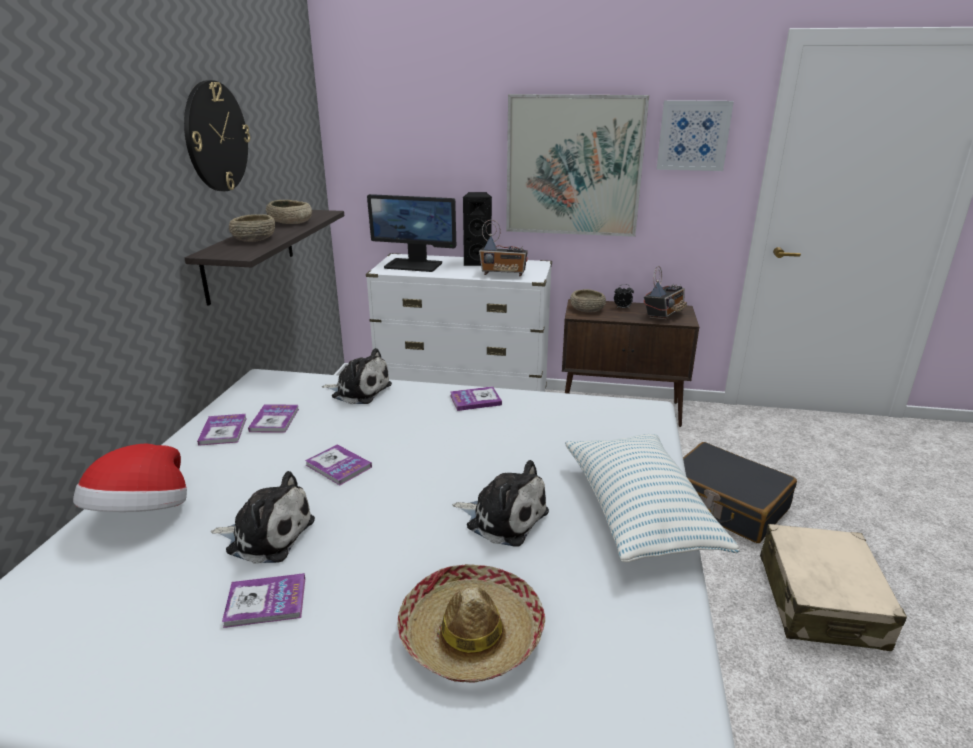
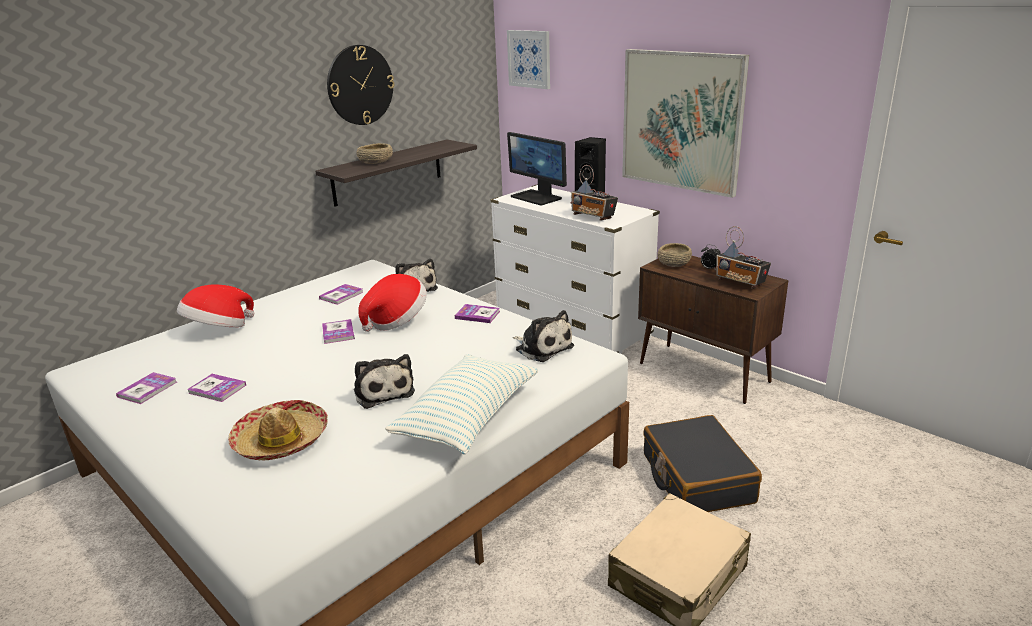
camera: 35 degrees right, 0 degrees up
book [197,414,247,446] -> book moved to [116,372,177,404]
plush toy [211,471,315,564] -> plush toy moved to [513,310,574,362]
beige bowl [266,200,312,224] -> none
radio [644,266,687,320] -> radio turned 60 degrees clockwise [716,226,771,289]
picture [657,100,734,171] -> picture moved to [507,30,550,89]
none -> hat [358,274,427,332]

